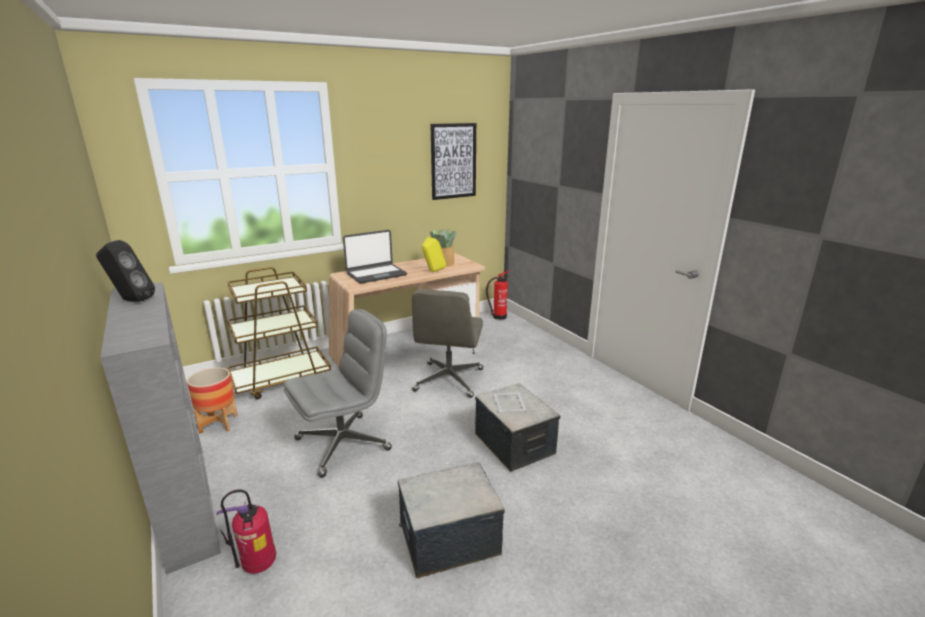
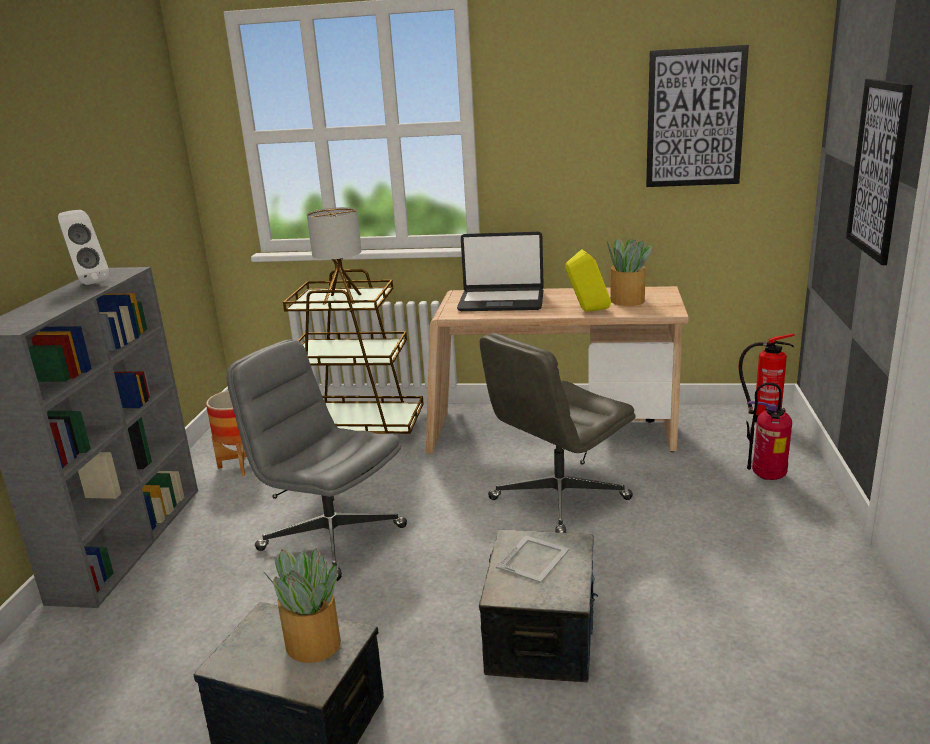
camera: 40 degrees right, 0 degrees up
black speaker [96,240,155,302] -> white speaker [58,210,109,285]
fire extinguisher [216,489,276,574] -> fire extinguisher moved to [746,382,792,480]
grey office chair [284,309,392,478] -> grey office chair turned 150 degrees counterclockwise [226,339,407,581]
none -> potted plant [262,548,341,663]
none -> table lamp [307,207,362,305]
none -> picture [846,79,912,265]

